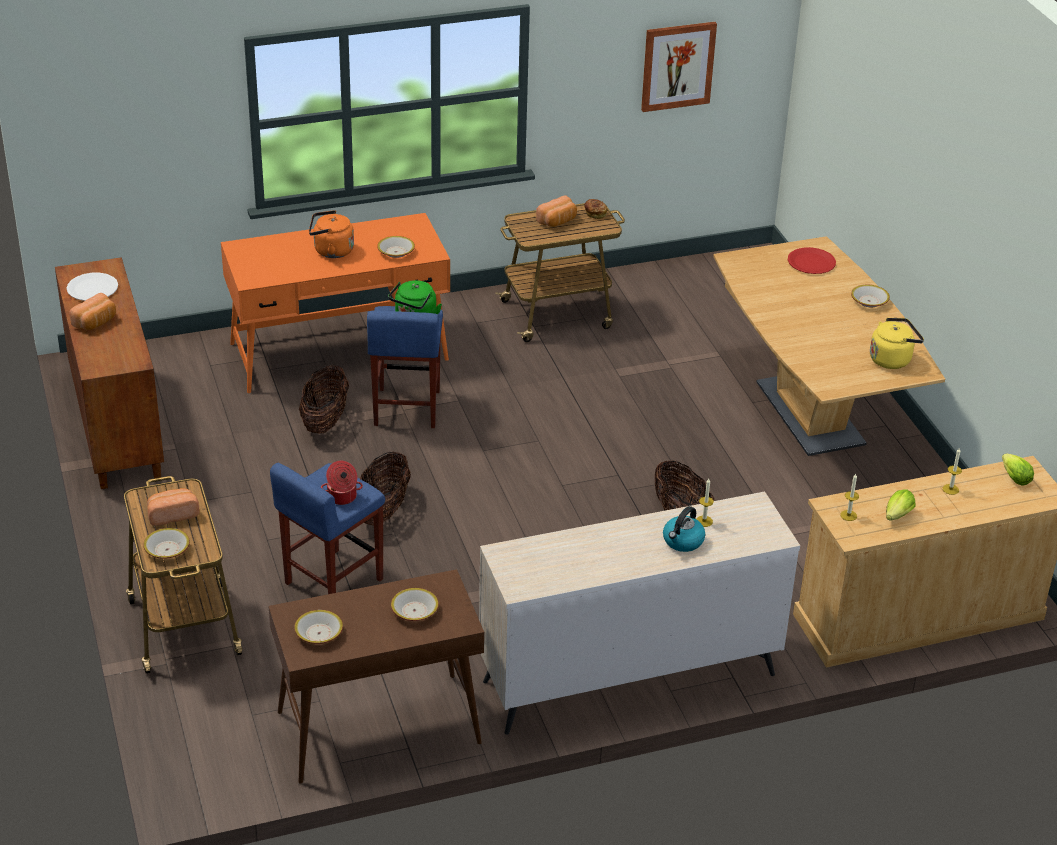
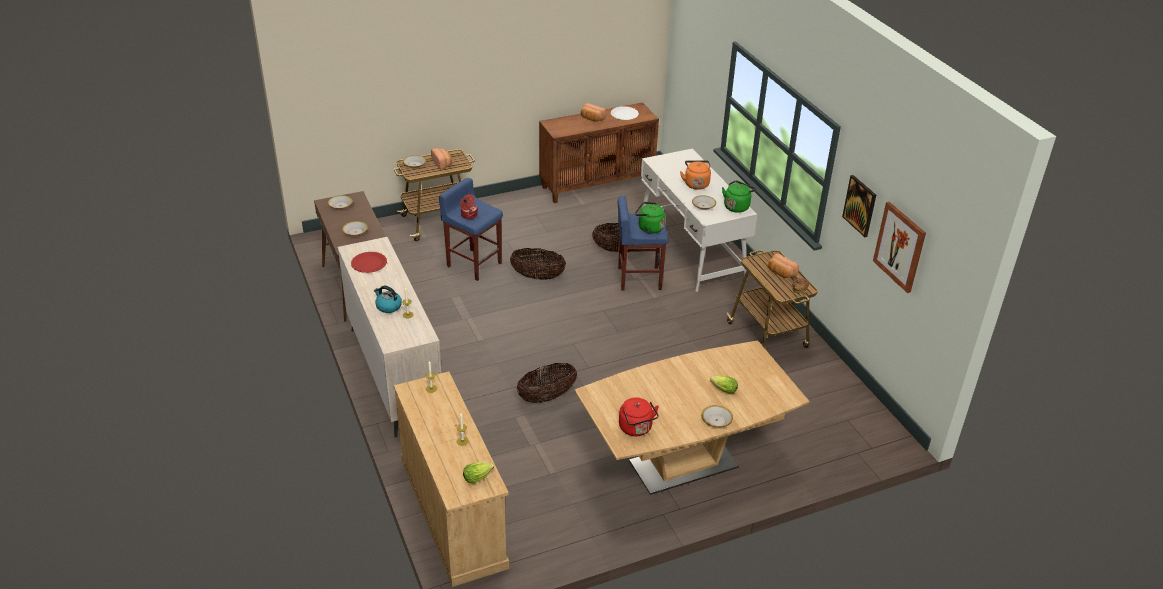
camera: 85 degrees right, 0 degrees up
orange desk [221,213,450,393] -> white desk [641,149,757,292]
red plate [788,247,836,274] -> red plate moved to [351,252,387,273]
yellow kettle [870,318,924,369] -> red kettle [619,397,659,436]
lettuce [886,490,916,521] -> lettuce moved to [710,375,738,394]
none -> green kettle [722,180,756,213]
none -> picture [842,175,876,237]

